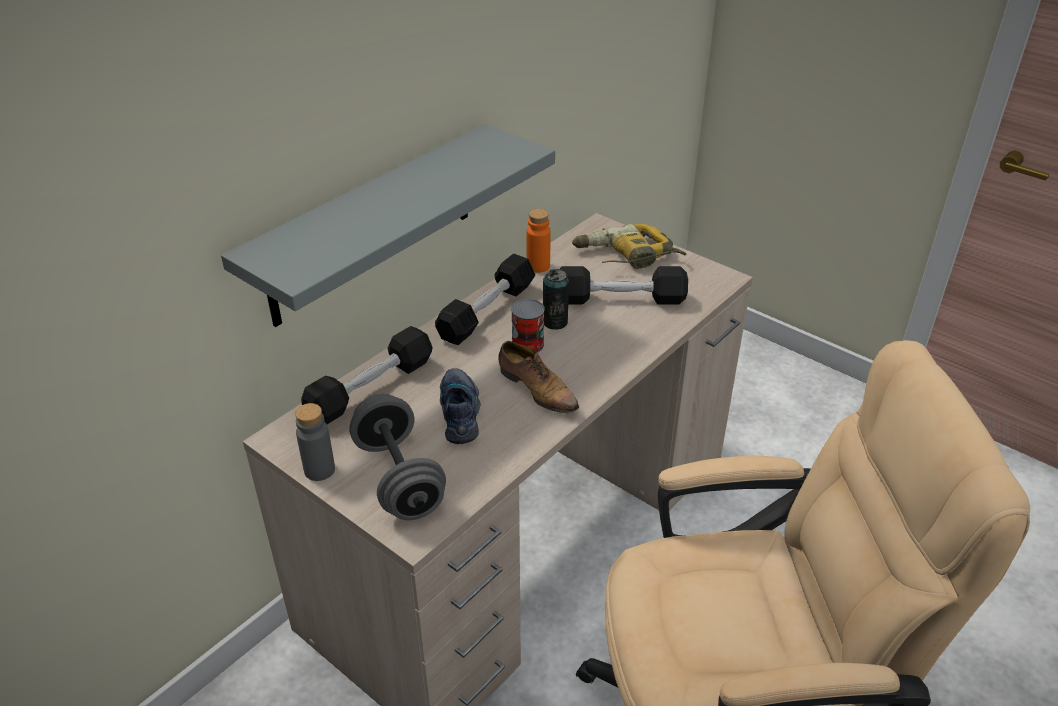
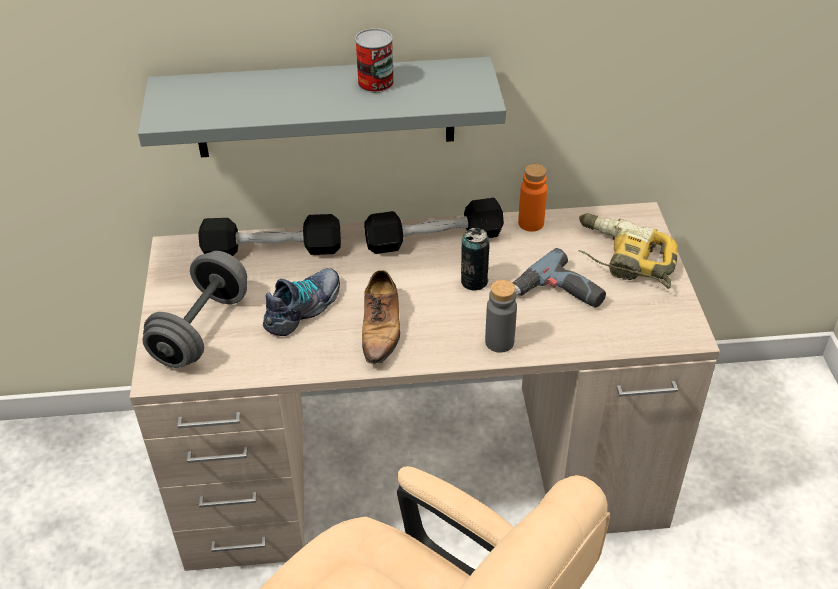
camera: 45 degrees right, 5 degrees up
grey bottle [295,403,335,481] -> grey bottle moved to [485,280,517,353]
can [511,299,545,353] -> can moved to [355,28,394,93]
black dumbbell [560,266,688,305] -> power drill [513,248,606,307]

